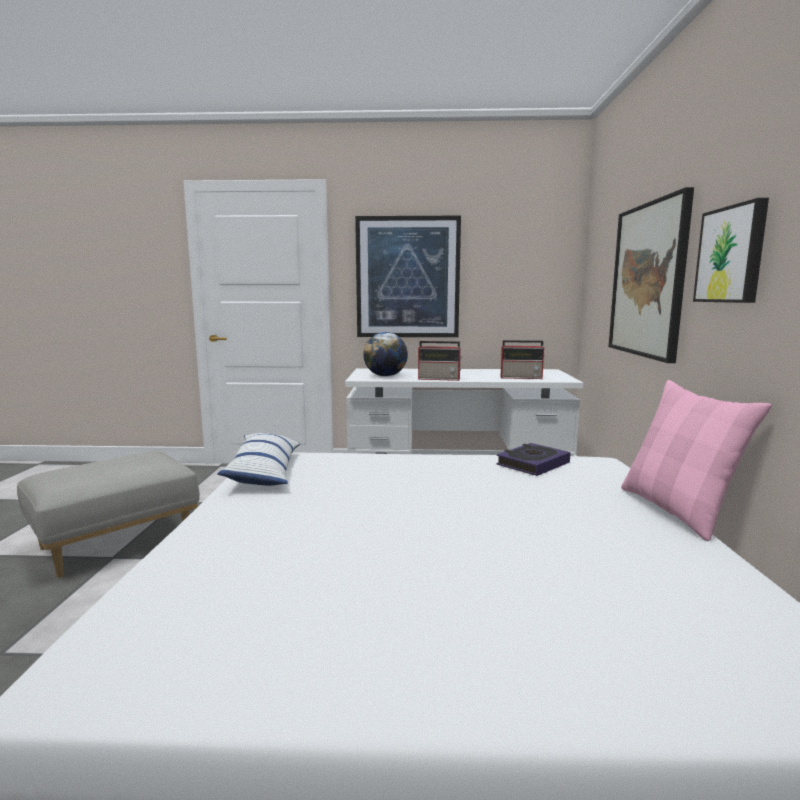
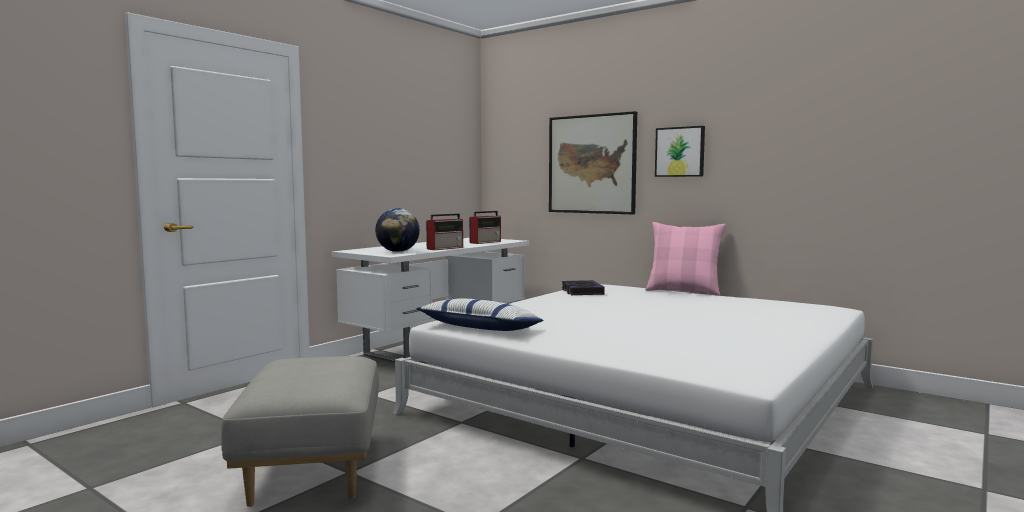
camera: 55 degrees left, 5 degrees down
picture [355,216,461,337] -> none

